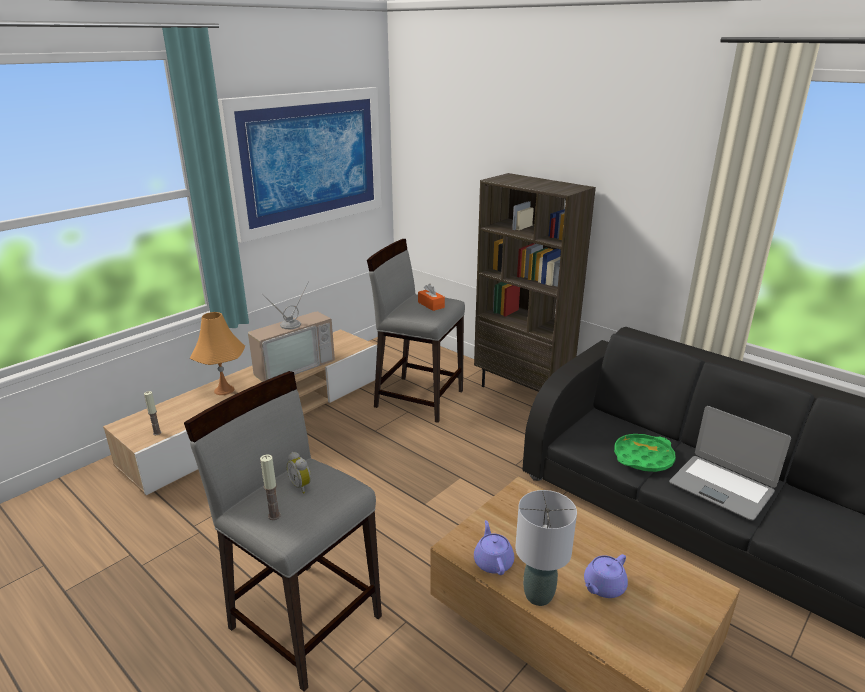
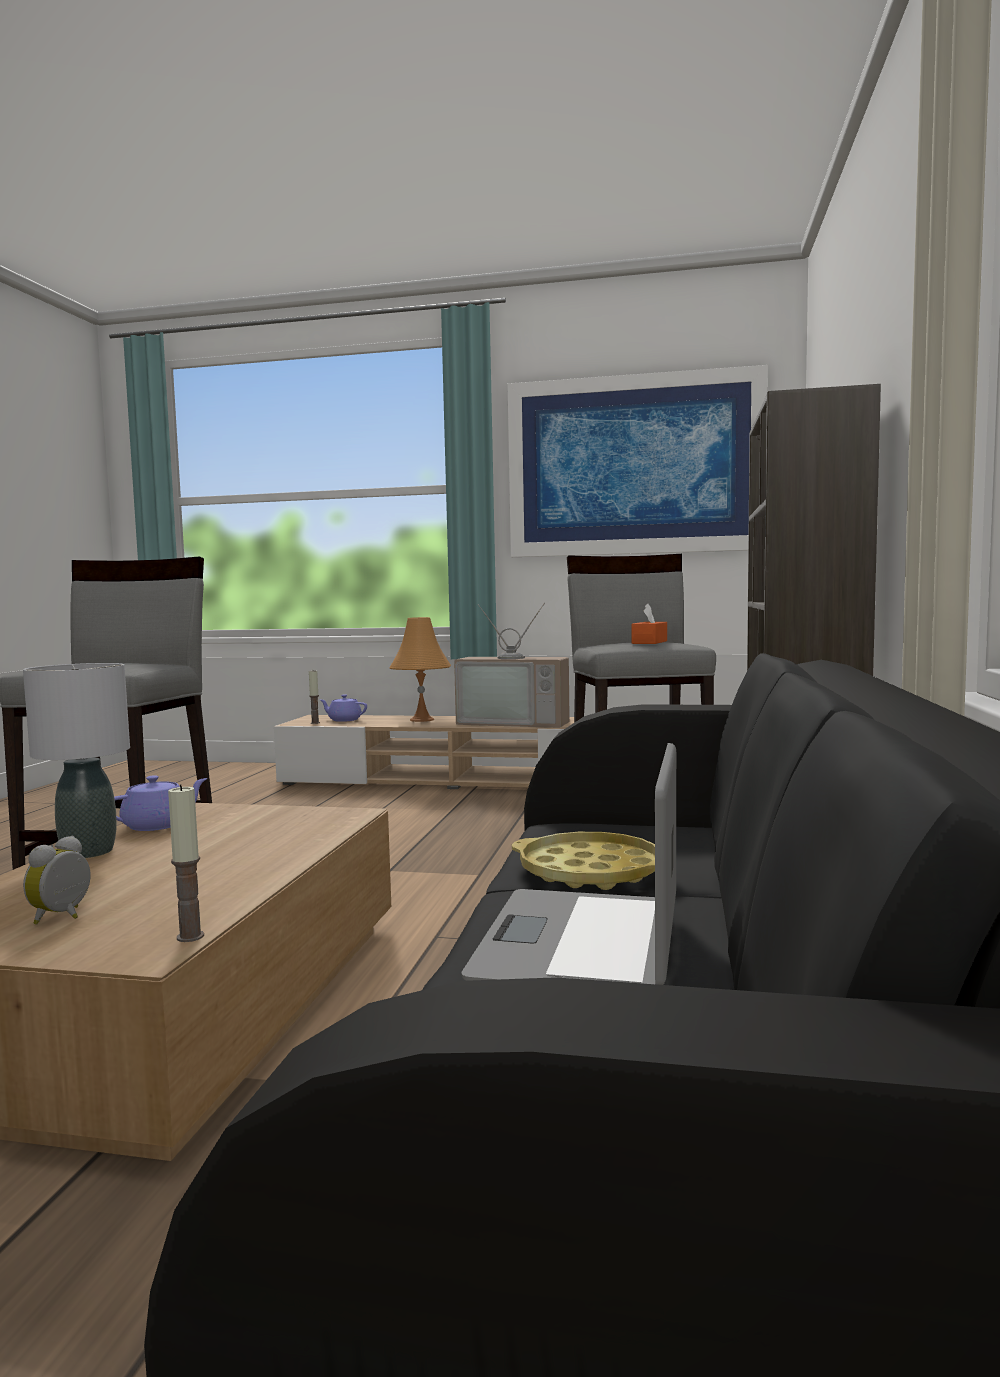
camera: 60 degrees right, 20 degrees down
candle [260,455,281,520] -> candle moved to [168,784,204,942]
alarm clock [286,452,311,494] -> alarm clock moved to [23,836,91,924]
purple teapot [584,554,628,598] -> purple teapot moved to [320,695,367,722]
green tray [614,434,676,472] -> yellow tray [512,832,655,890]

